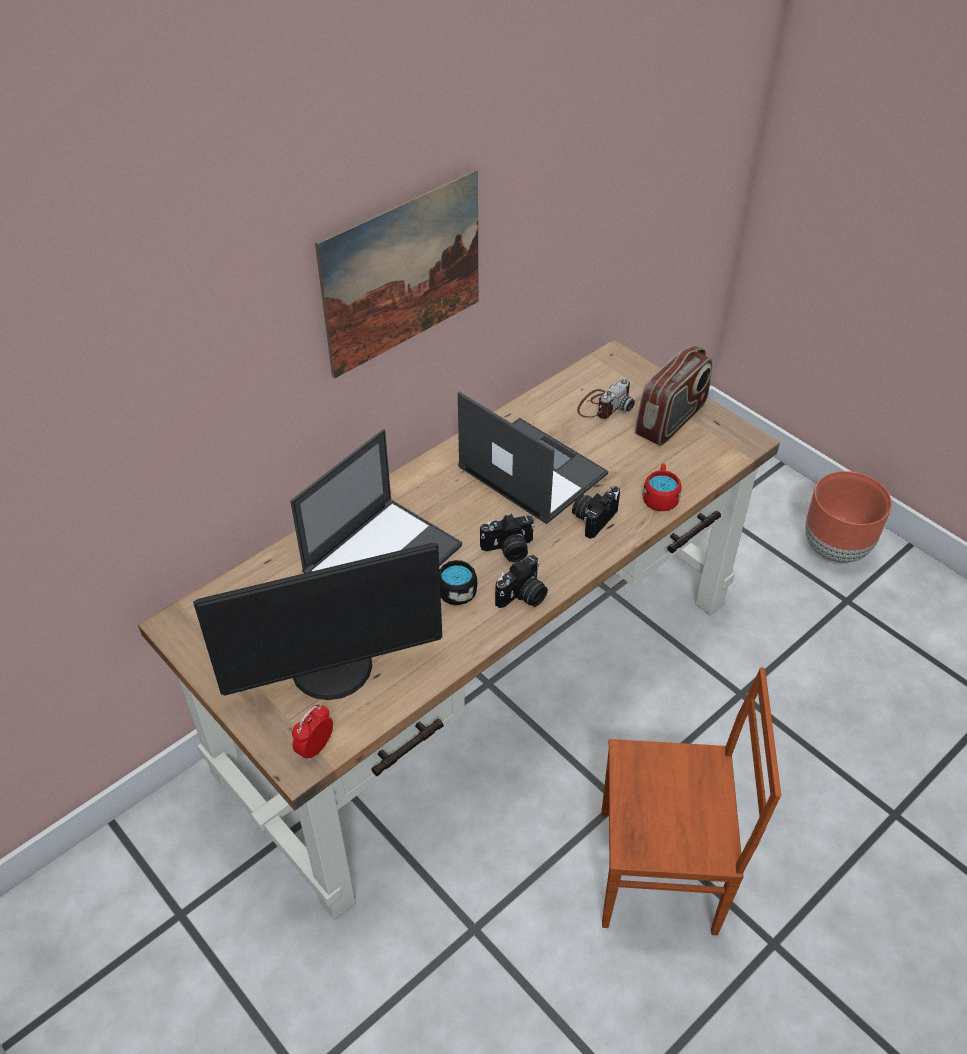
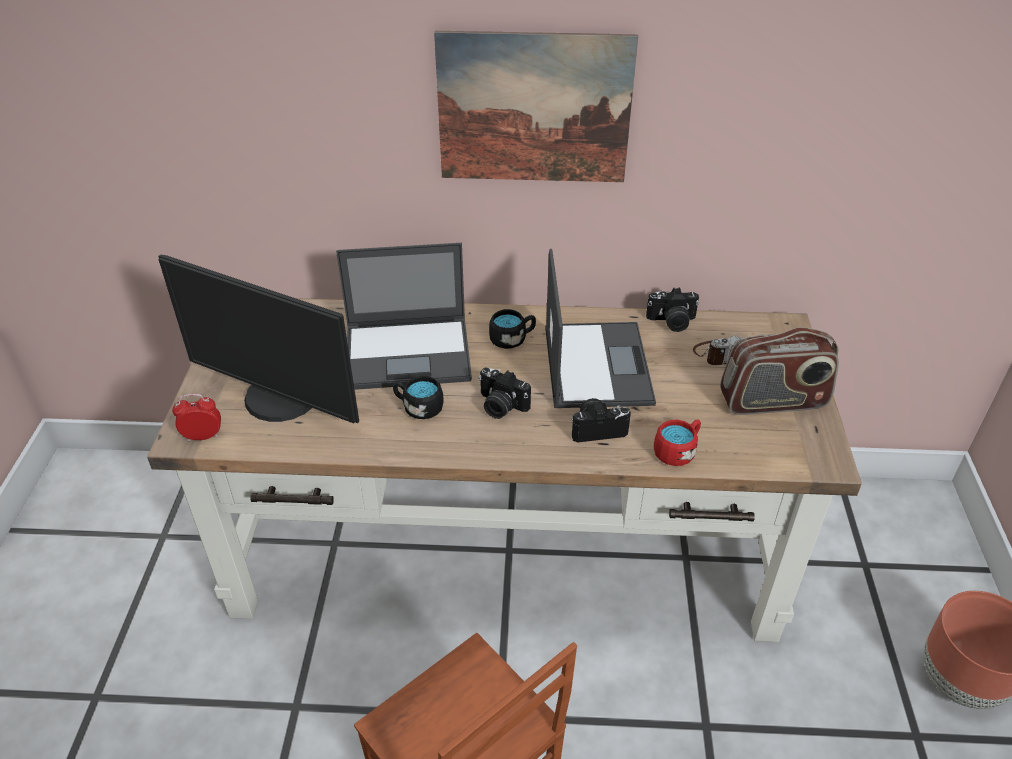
camera: 45 degrees right, 5 degrees down
camera [495,555,548,608] -> camera moved to [646,288,699,332]
none -> black mug [489,309,536,349]

